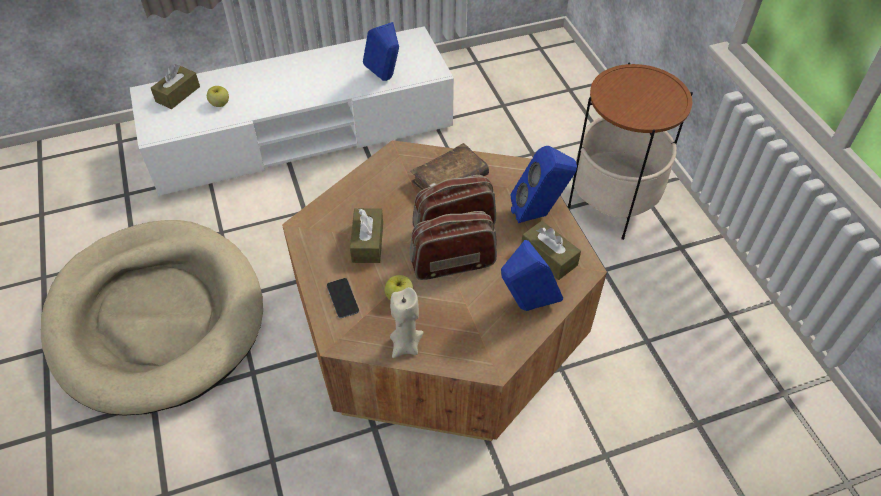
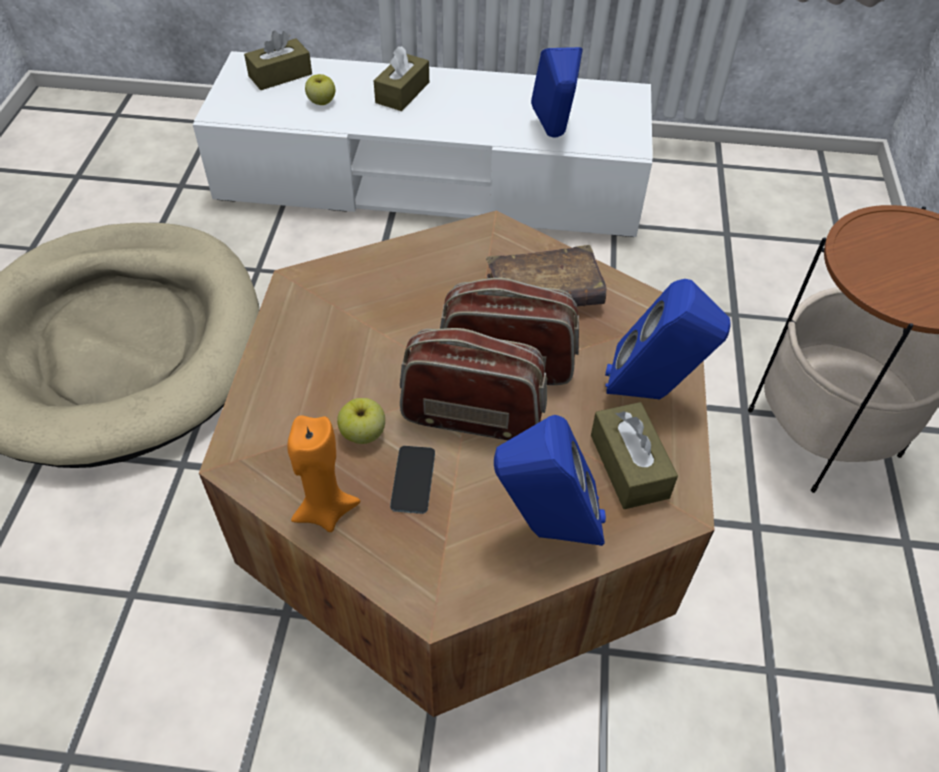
camera: 25 degrees right, 0 degrees up
phone [327,278,359,318] -> phone moved to [390,446,435,514]
brown tissue box [350,208,383,263] -> brown tissue box moved to [374,46,429,111]
beige candle [390,287,424,358] -> orange candle [287,416,361,532]

